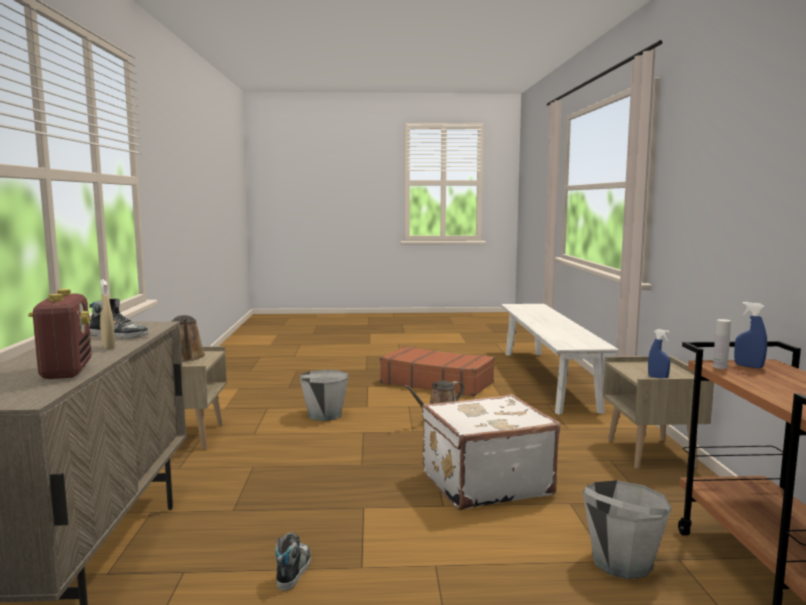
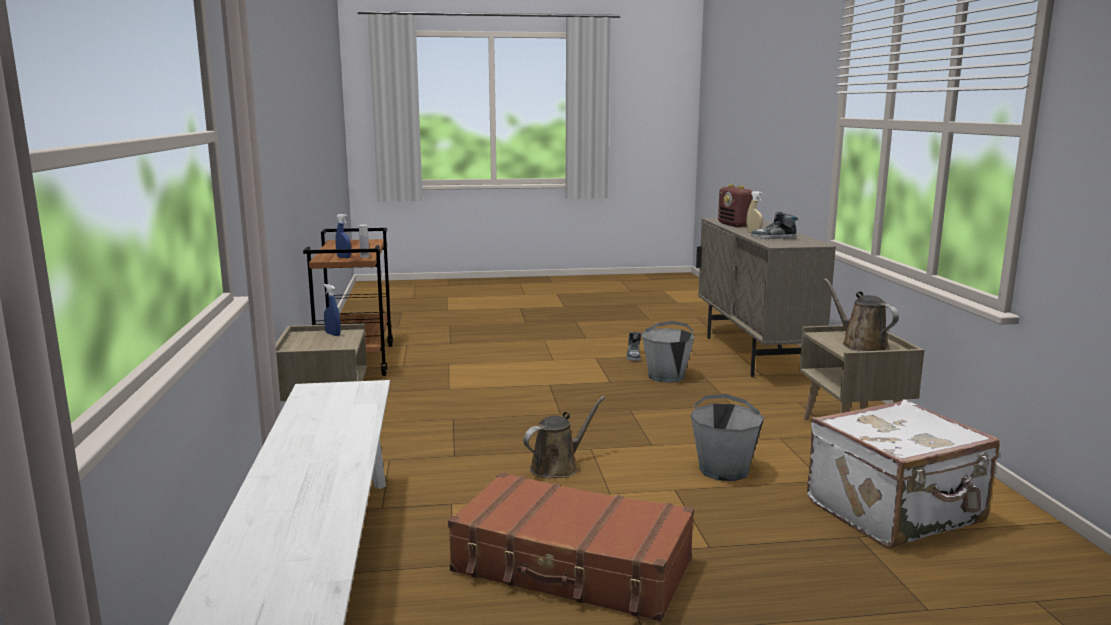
camera: 175 degrees right, 5 degrees up
white suitcase [422,394,560,511] -> white suitcase moved to [807,399,1000,548]
grey bucket [582,480,672,579] -> grey bucket moved to [642,321,694,383]

